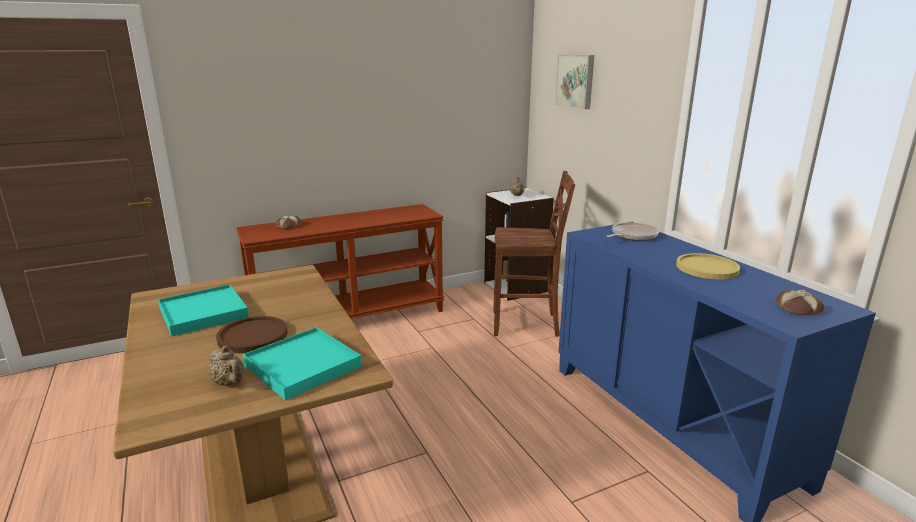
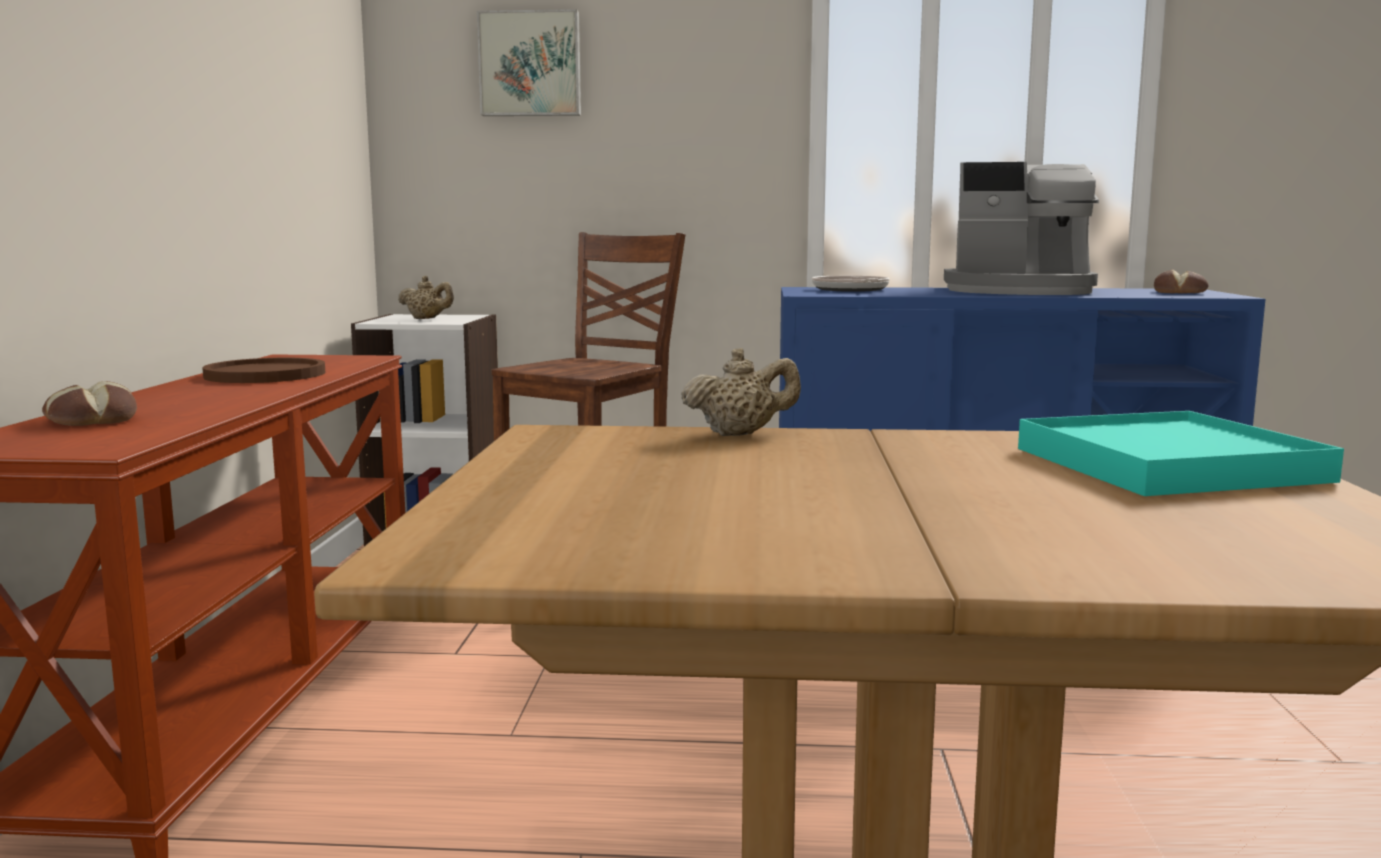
camera: 60 degrees left, 10 degrees down
turquoise tray [158,284,249,336] -> none
beige teapot [209,346,244,386] -> beige teapot moved to [681,348,801,436]
brown plate [216,316,287,353] -> brown plate moved to [202,358,325,383]
yellow plate [676,253,740,279] -> coffee machine [944,162,1099,295]

